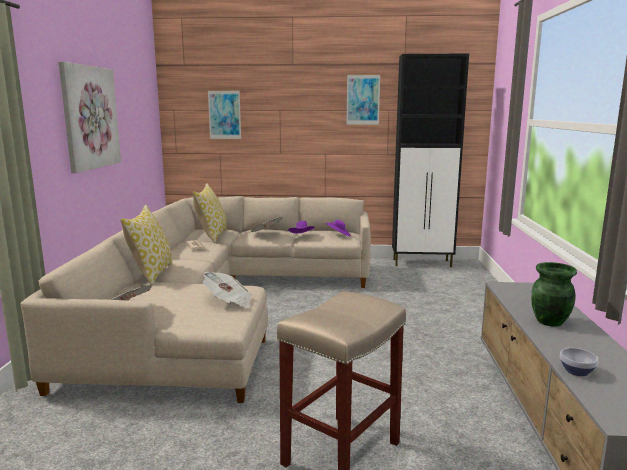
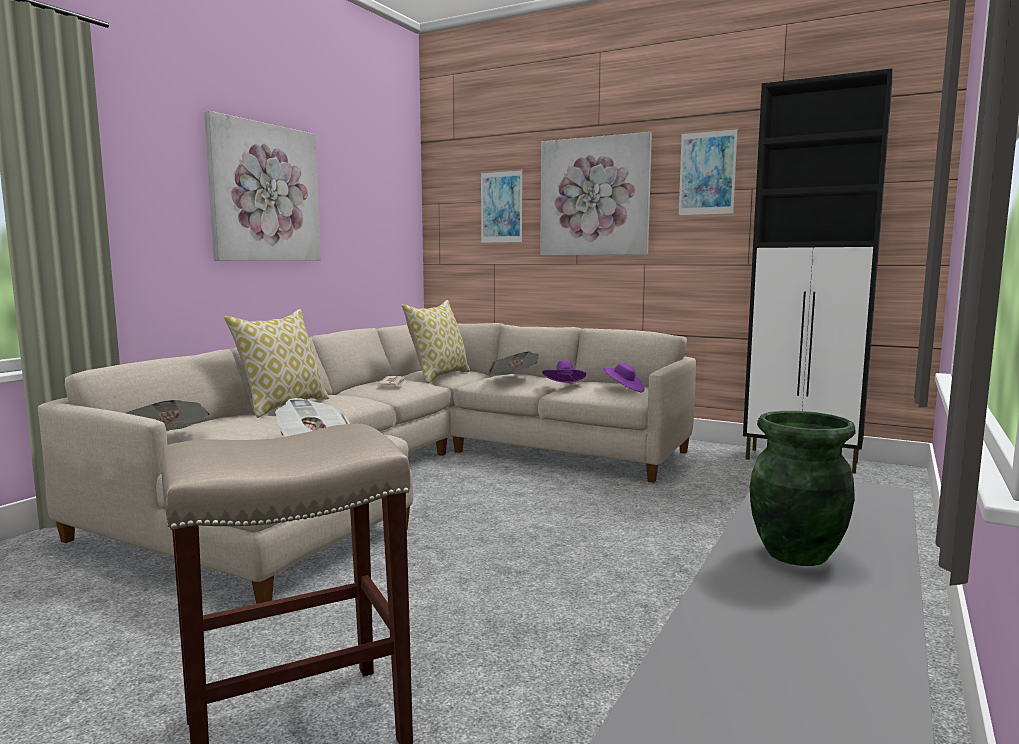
camera: 25 degrees right, 5 degrees down
bowl [560,348,598,376] -> none
none -> picture [540,132,652,255]

